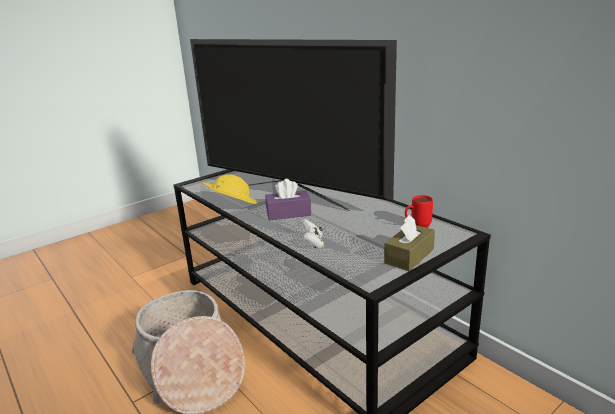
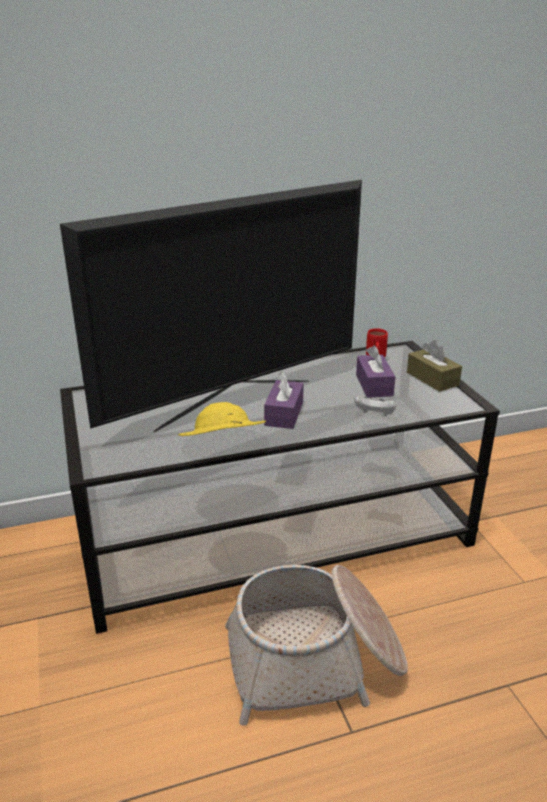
camera: 70 degrees left, 5 degrees up
none -> purple tissue box [356,346,395,398]

